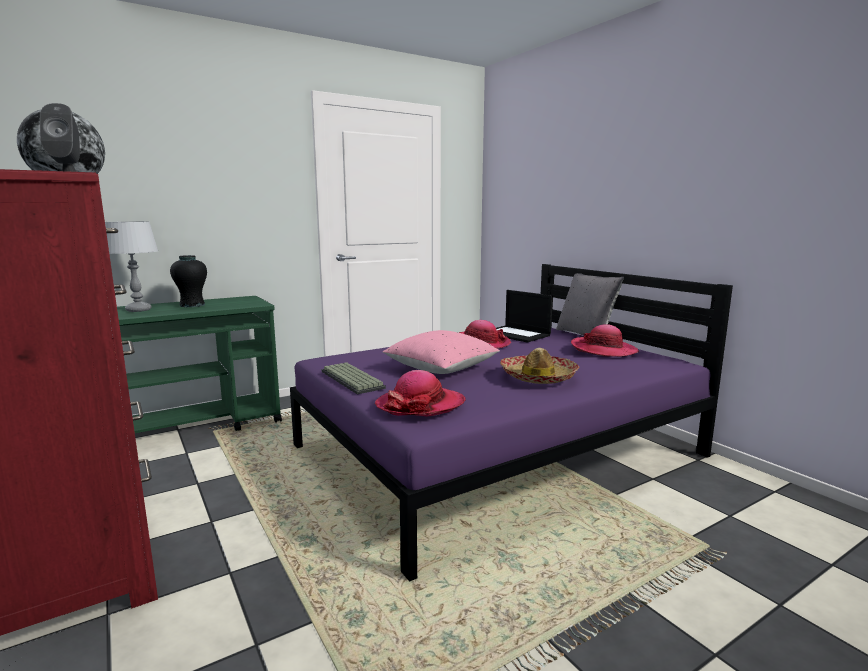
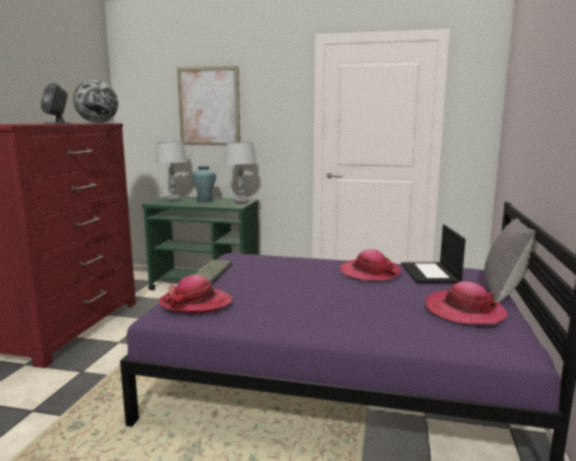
camera: 45 degrees right, 0 degrees up
black vase [170,255,207,307] -> turquoise vase [192,166,216,202]
pink pillow [383,330,500,374] -> none
hat [500,348,580,384] -> none
none -> picture [177,66,240,145]
none -> grey table lamp [224,142,257,203]

